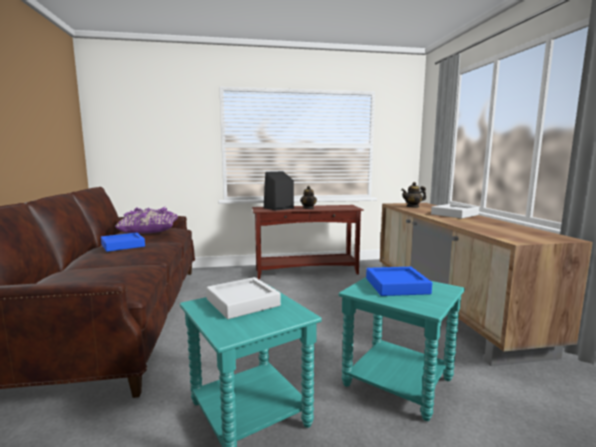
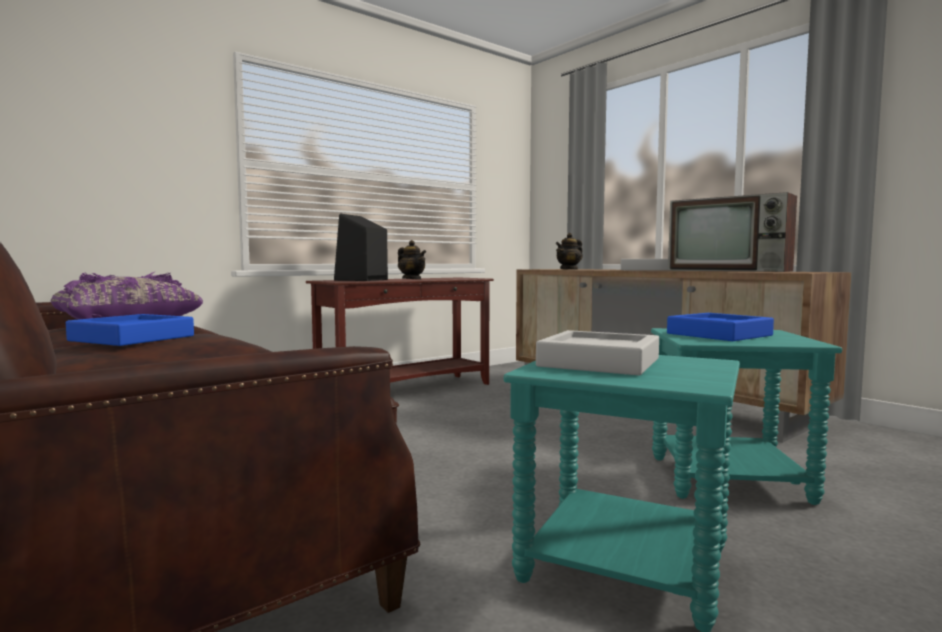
camera: 30 degrees left, 5 degrees down
none -> television [668,192,797,272]

